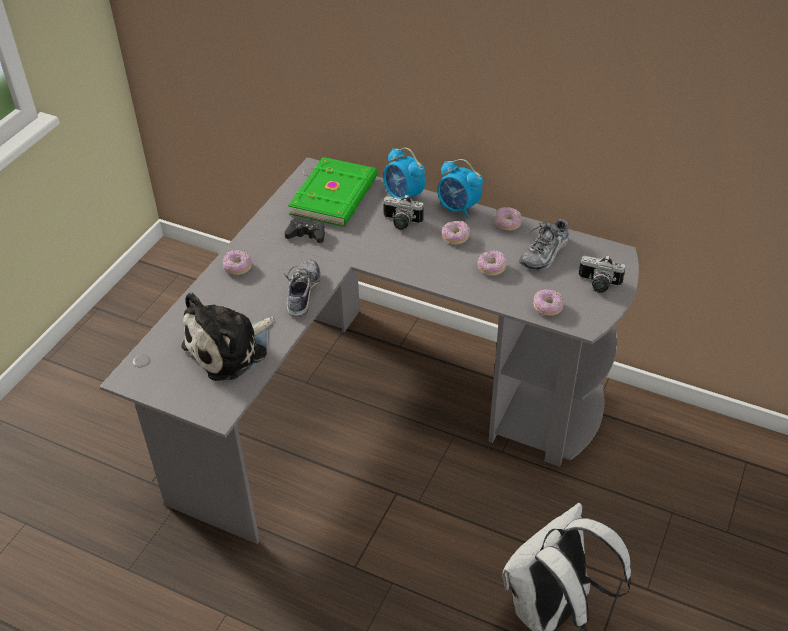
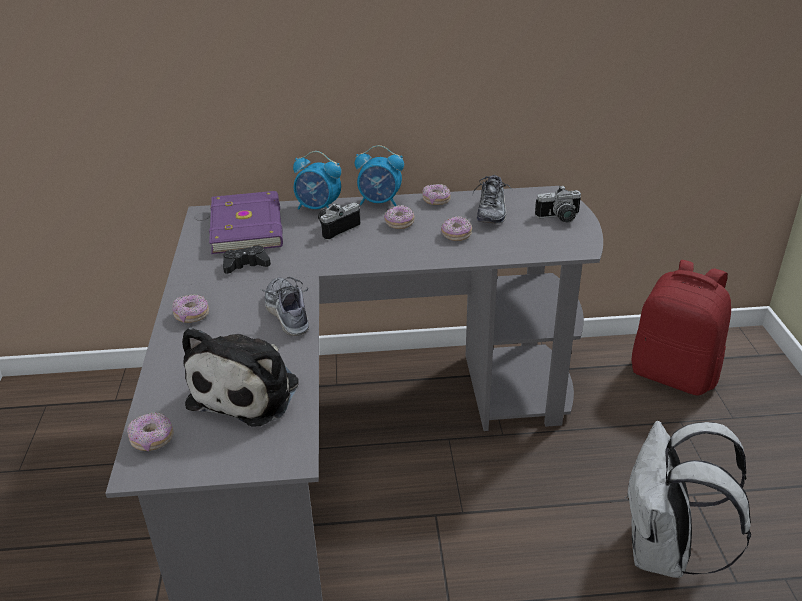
camera: 30 degrees left, 10 degrees down
green book [288,157,378,227] -> purple book [209,191,283,254]
camera [383,194,424,230] -> camera turned 150 degrees clockwise [318,202,361,240]
donut [533,290,563,316] -> donut moved to [127,412,174,451]
none -> red backpack [631,260,731,395]

